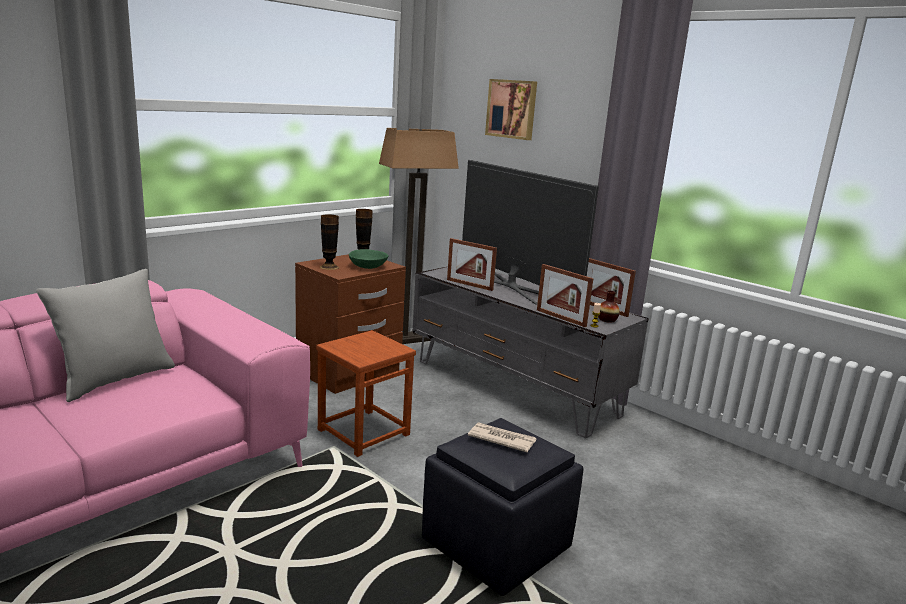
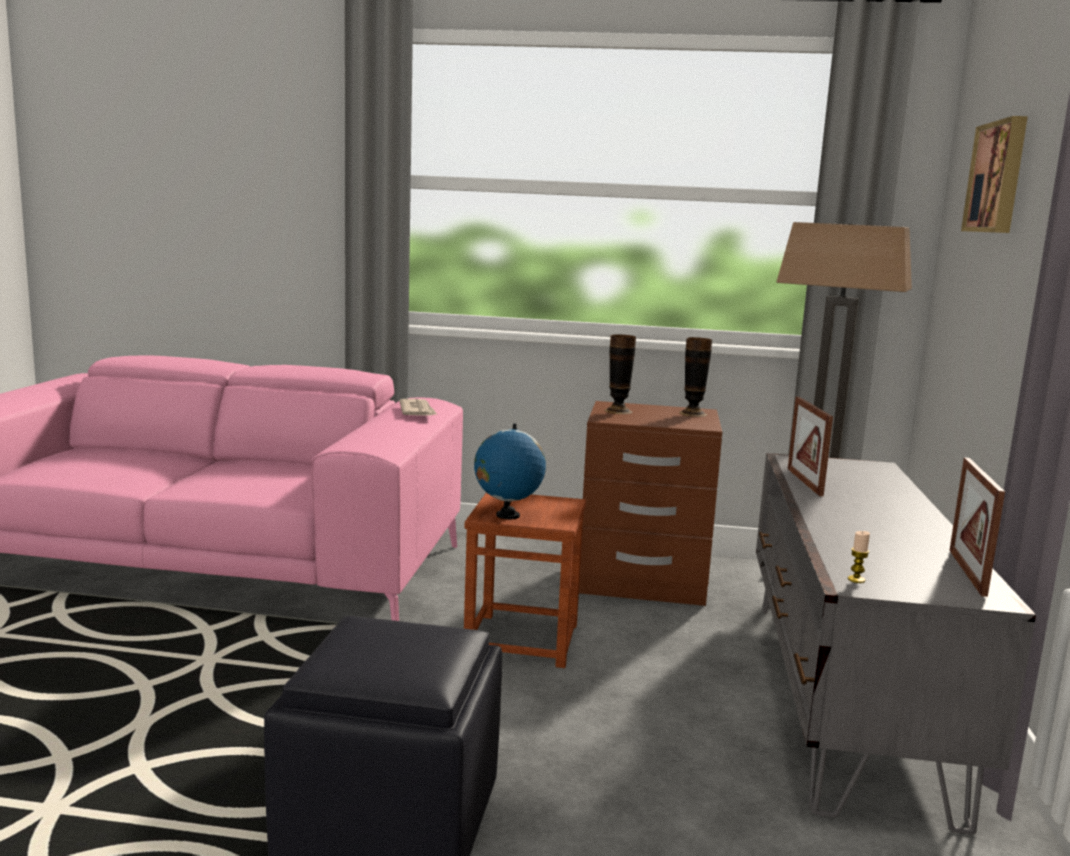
camera: 55 degrees right, 5 degrees down
grey pillow [36,269,175,402] -> none
green bowl [349,249,388,269] -> none
television [462,159,599,305] -> none
newspaper [468,422,537,453] -> newspaper moved to [399,399,437,416]
picture frame [537,264,593,327] -> none
vase [598,291,620,323] -> none
none -> globe [474,424,546,519]

